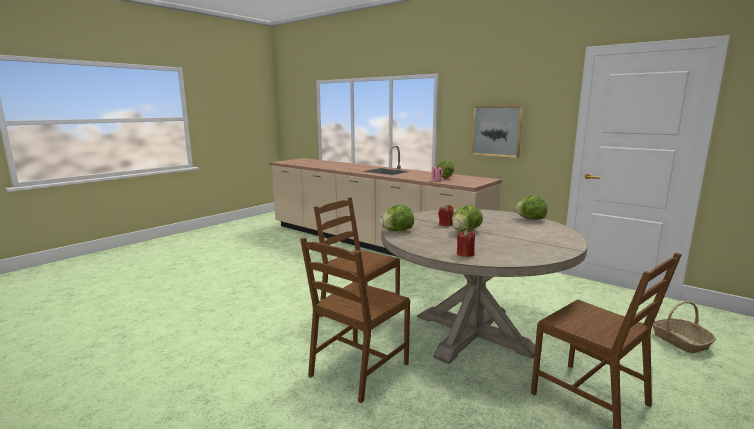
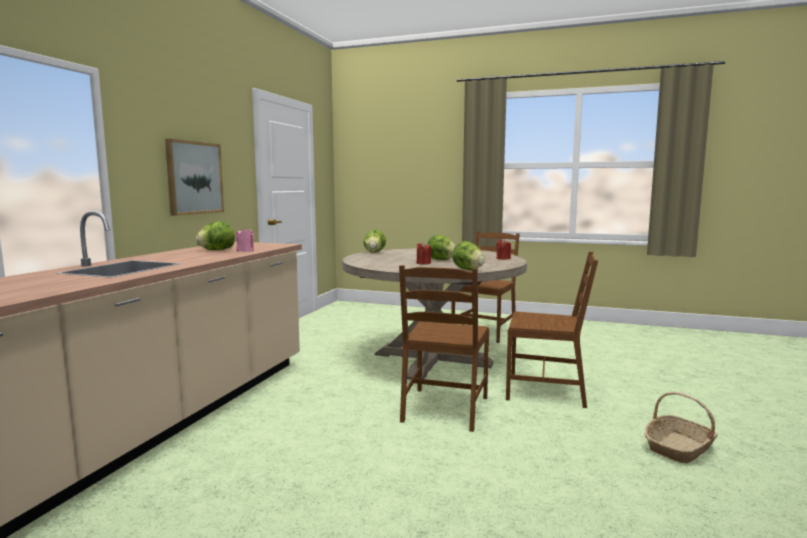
camera: 110 degrees left, 5 degrees down
basket [653,302,716,354] -> basket moved to [645,392,718,463]

